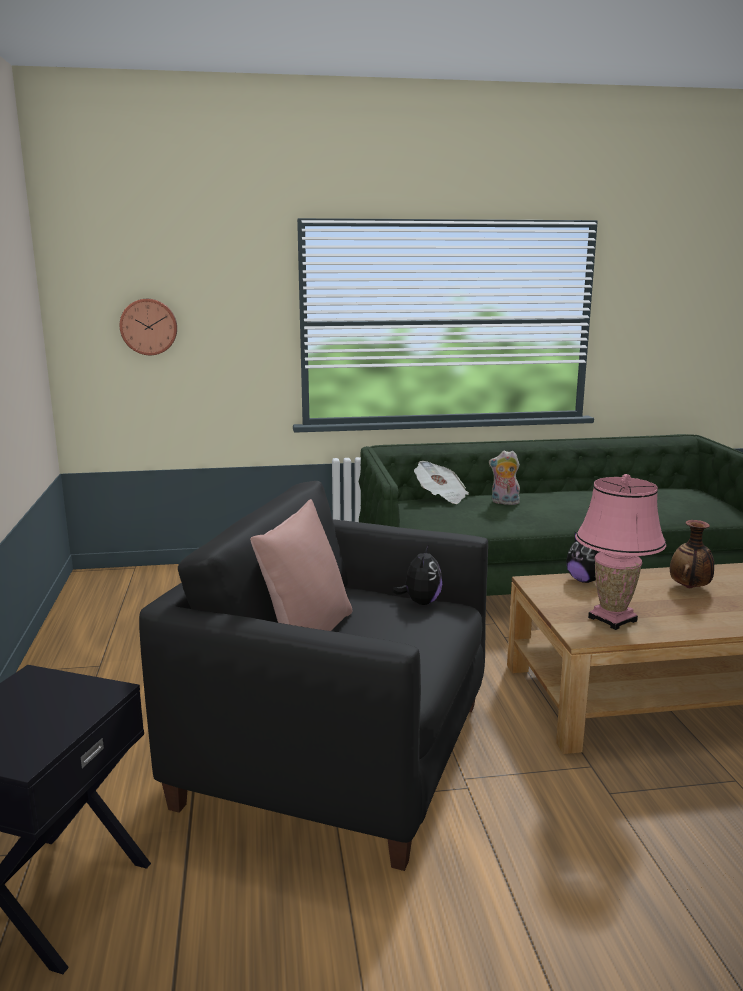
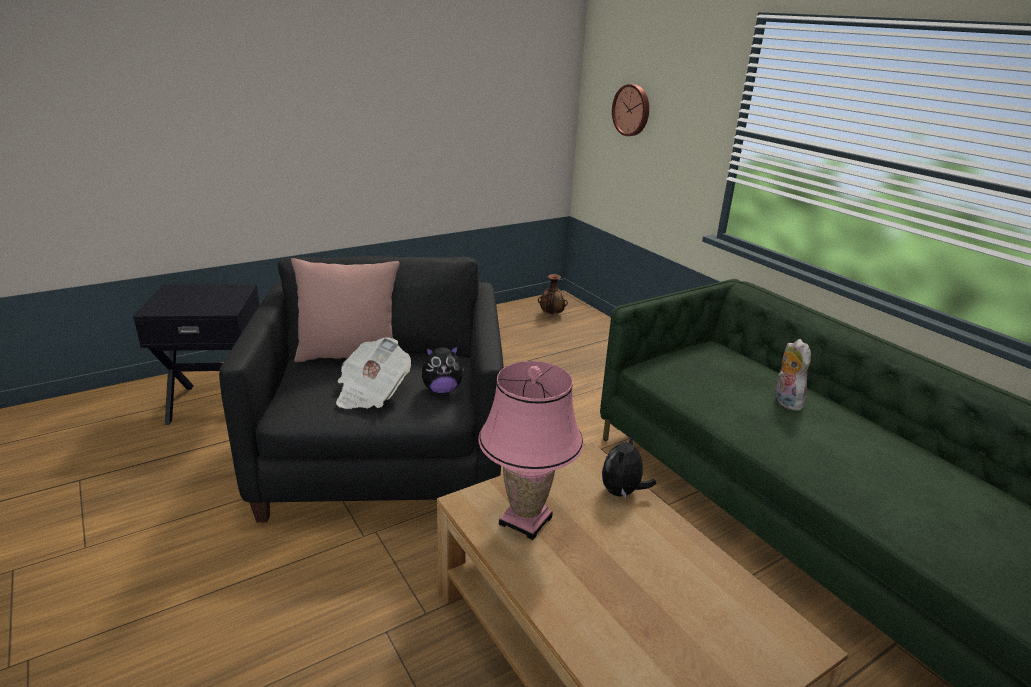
camera: 65 degrees right, 10 degrees up
newspaper [414,461,469,504] -> newspaper moved to [336,337,411,409]
vase [670,520,714,589] -> vase moved to [538,274,568,315]

